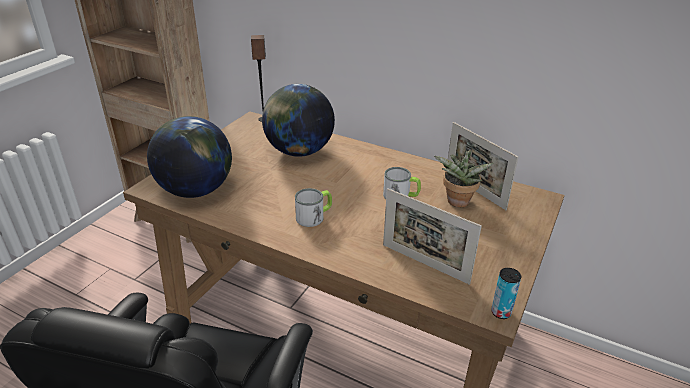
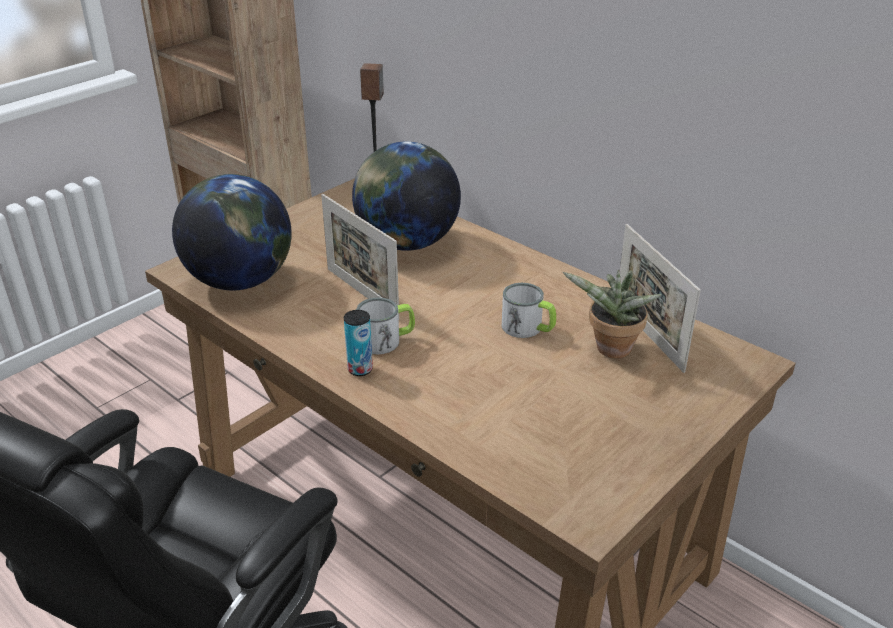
camera: 15 degrees right, 0 degrees up
picture frame [383,189,482,285] -> picture frame moved to [321,194,399,318]
can [491,268,521,319] -> can moved to [344,310,373,376]

